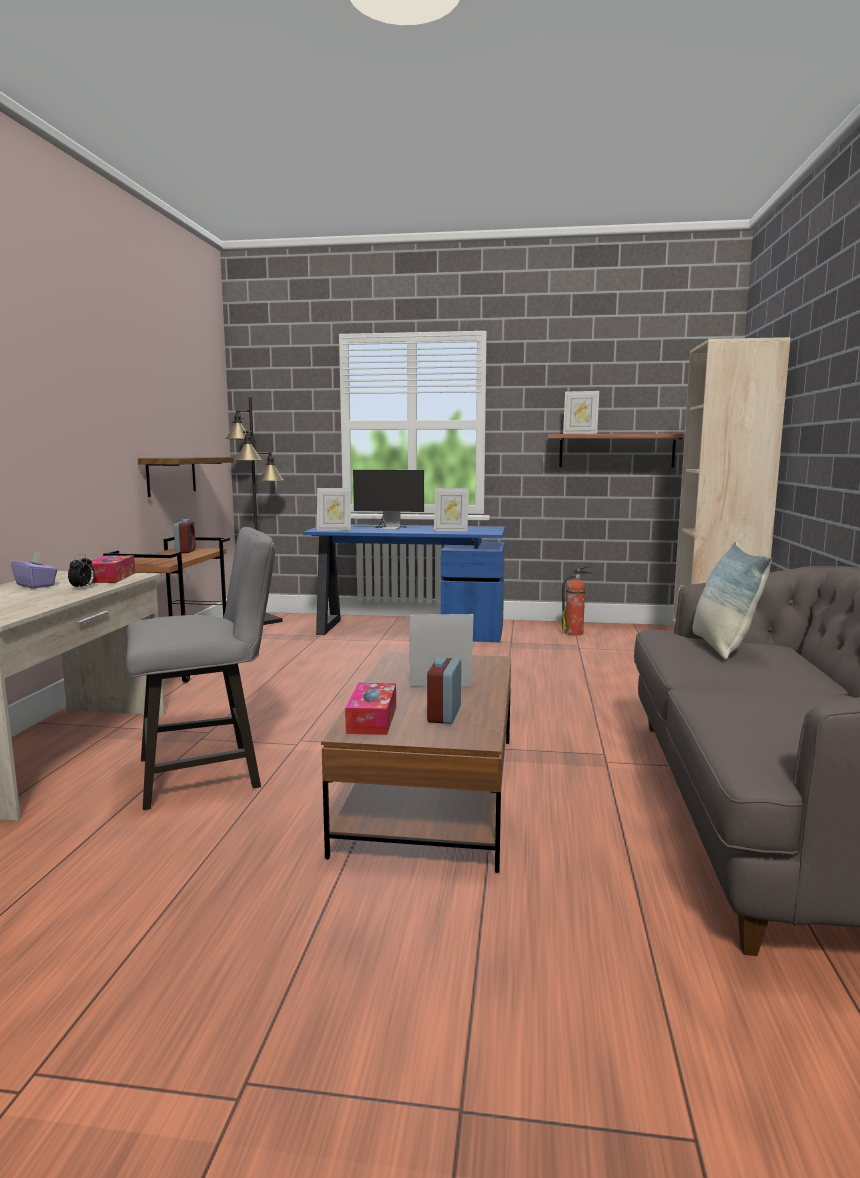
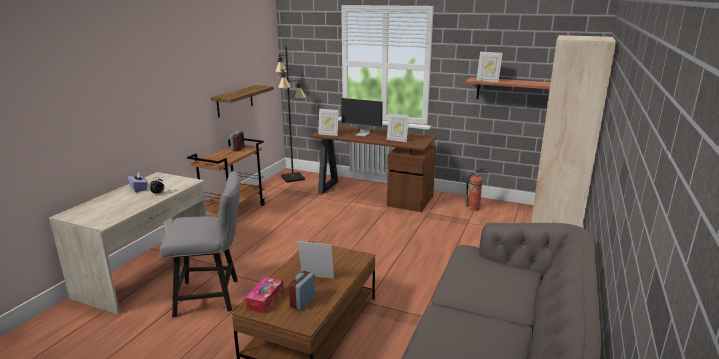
camera: 15 degrees right, 10 degrees up
tissue box [84,555,135,583] -> none
blue desk [303,524,505,642] -> brown desk [310,125,437,212]
pillow [693,542,772,659] -> none

